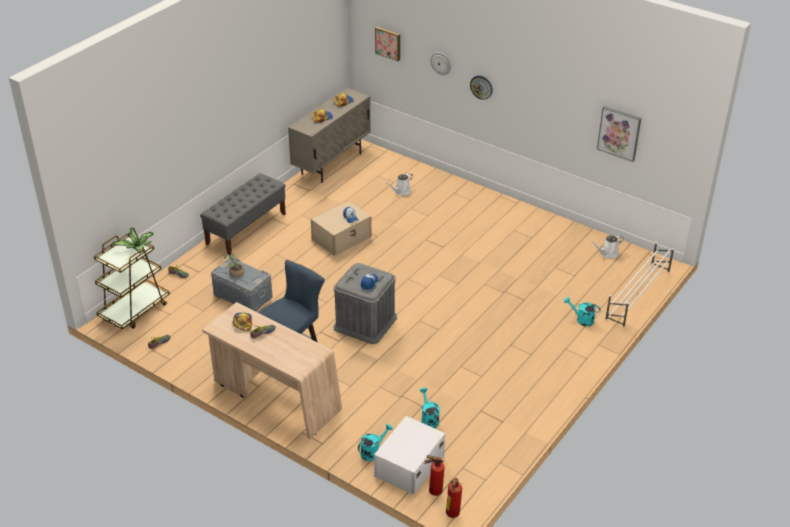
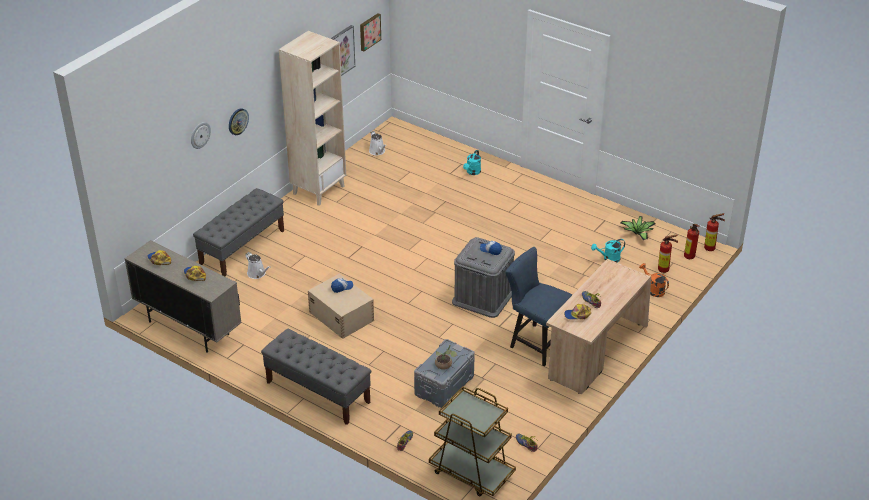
camera: 90 degrees left, 0 degrees up
potted plant [113,228,154,254] -> potted plant moved to [620,216,656,240]
turquoise watering can [358,424,393,461] -> orange watering can [639,263,669,297]
white storage box [374,416,445,495] -> fire extinguisher [658,234,678,273]
picture [375,27,400,61] -> picture moved to [360,13,381,52]
white shoe rack [605,242,674,328] -> none
none -> grey bench [193,188,284,276]
none -> beige bookcase [279,31,346,206]

